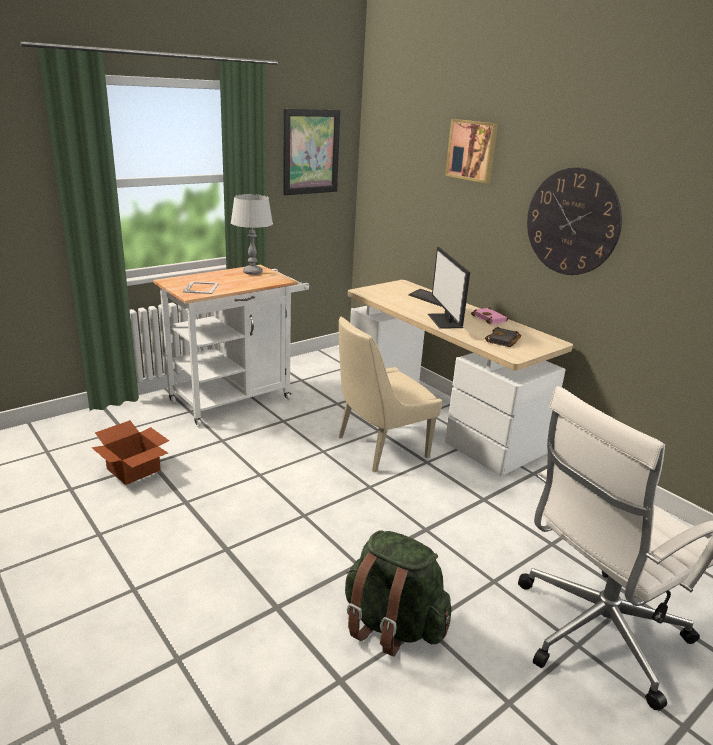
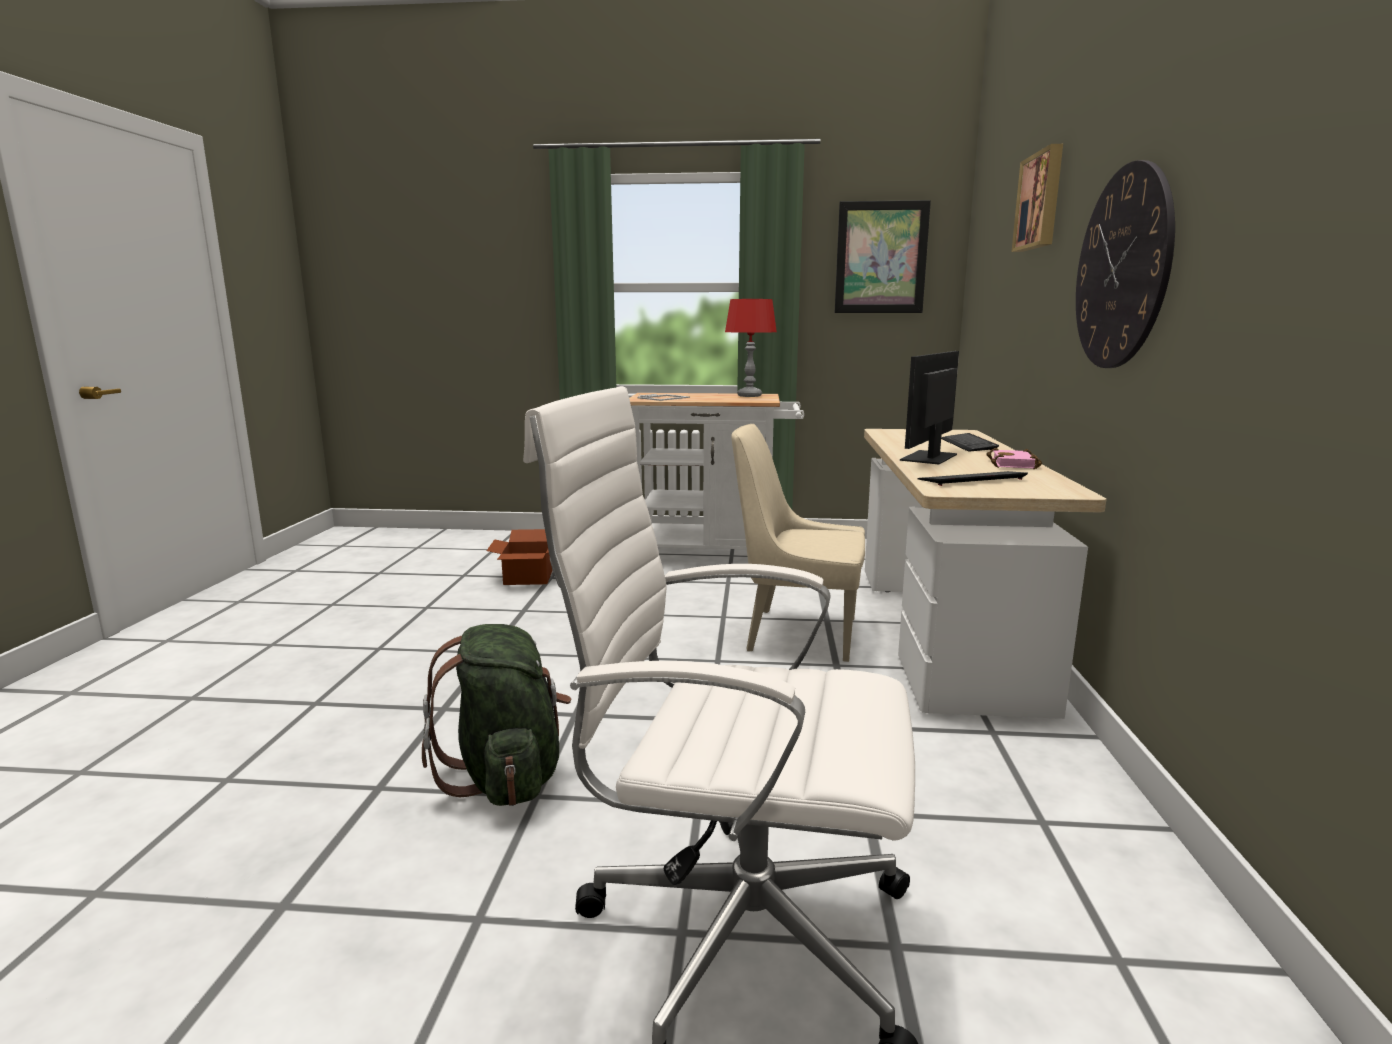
camera: 45 degrees right, 10 degrees down
grey table lamp [231,194,273,275] -> red table lamp [725,299,777,397]
black book [485,327,521,347] -> keyboard [917,471,1028,486]

